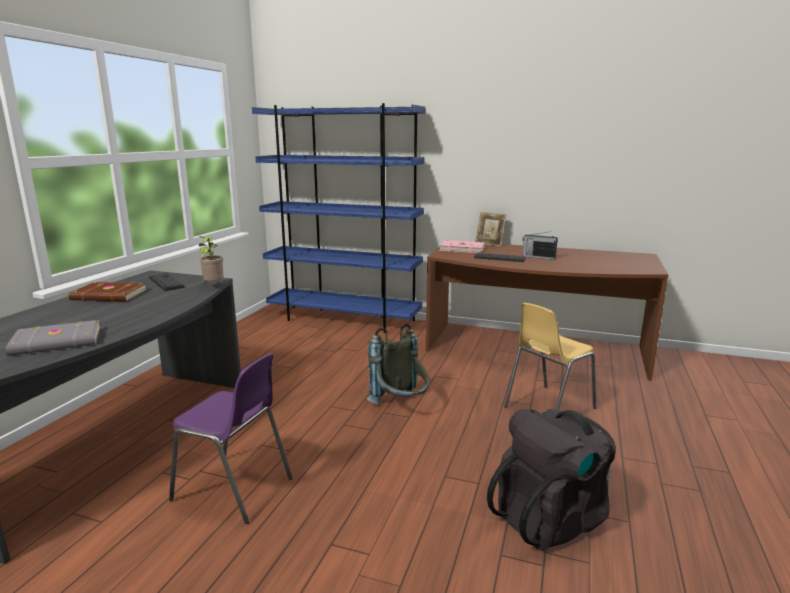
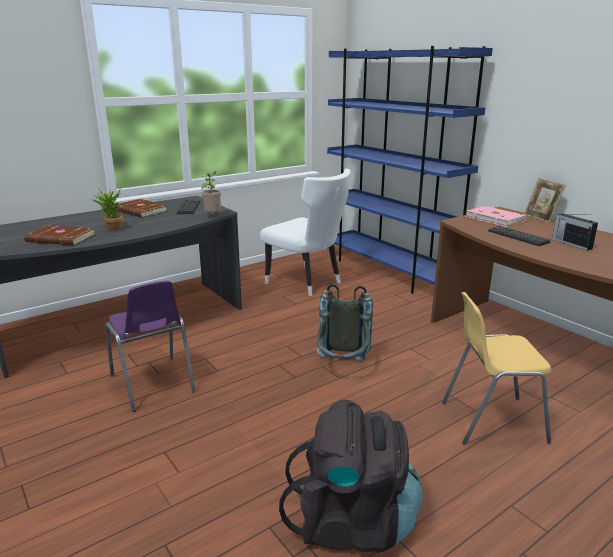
camera: 35 degrees right, 5 degrees up
grey book [6,320,100,356] -> brown book [24,225,95,245]
none -> potted plant [91,189,124,231]
none -> white chair [260,168,351,296]

